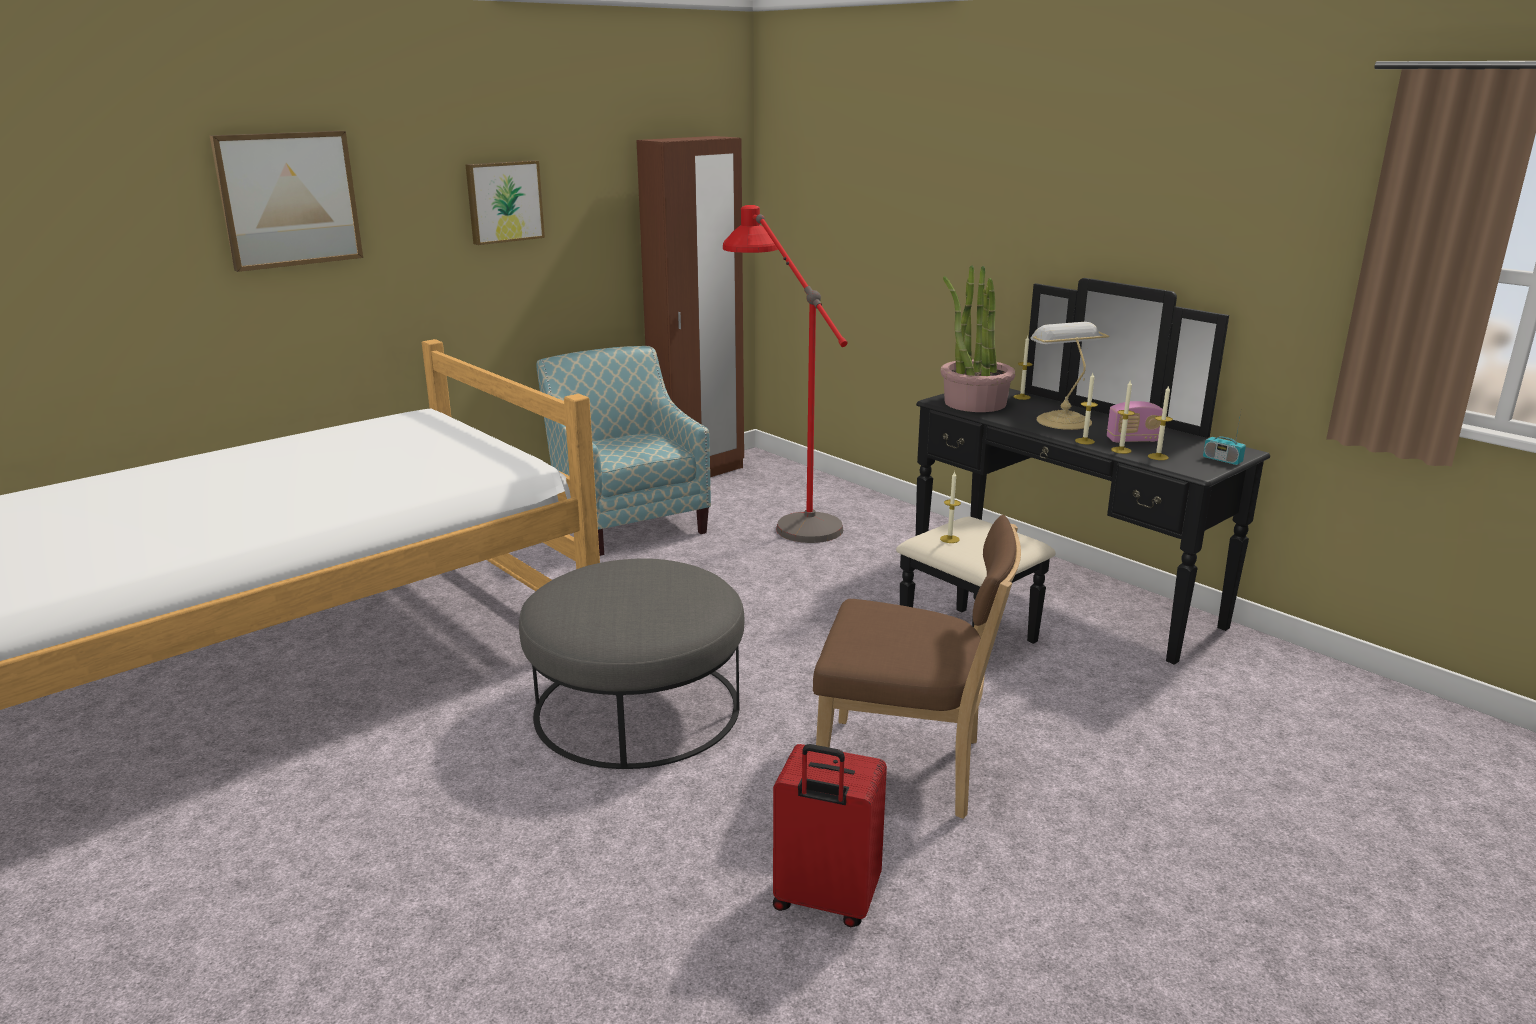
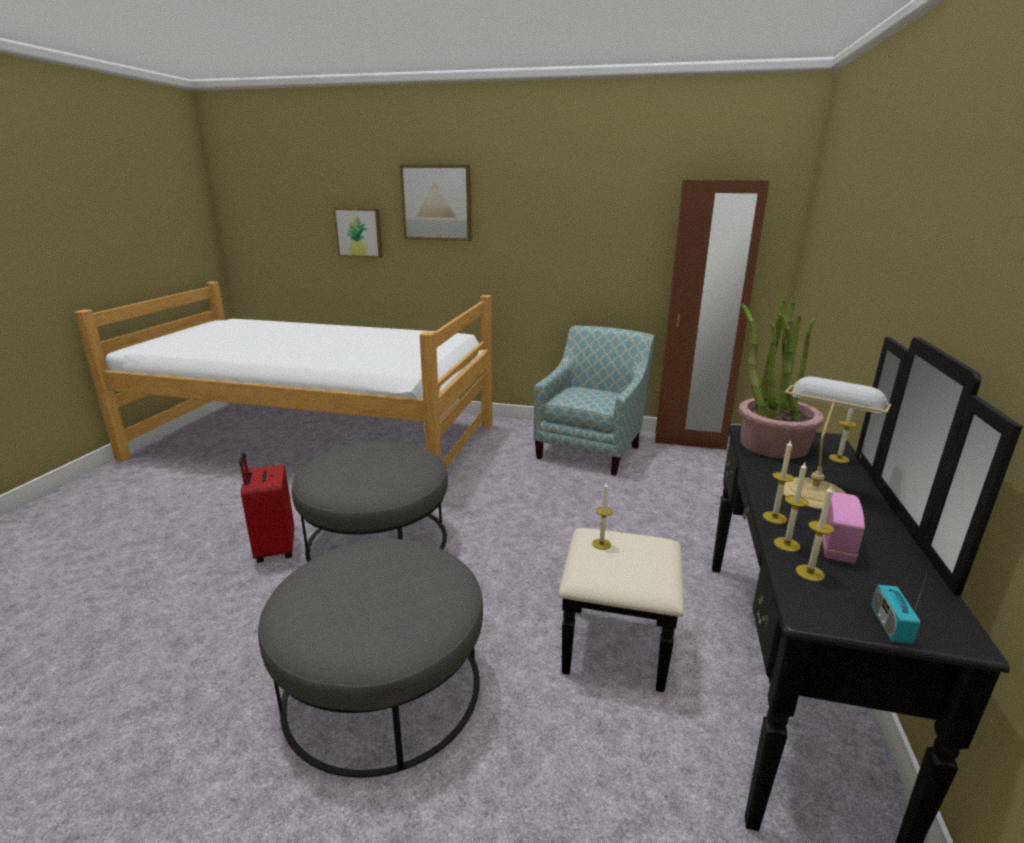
camera: 55 degrees right, 0 degrees up
picture [465,160,545,245] -> picture moved to [334,208,383,258]
red floor lamp [723,205,847,543] -> none
red suitcase [773,744,887,927] -> red suitcase moved to [239,453,294,563]
brown chair [813,515,1021,819] -> grey ottoman [258,539,483,777]
radio [1107,401,1163,443] -> radio turned 120 degrees counterclockwise [822,492,865,563]

